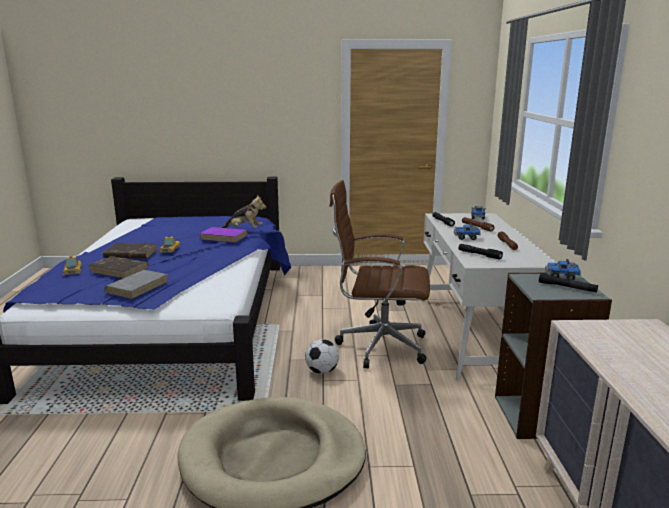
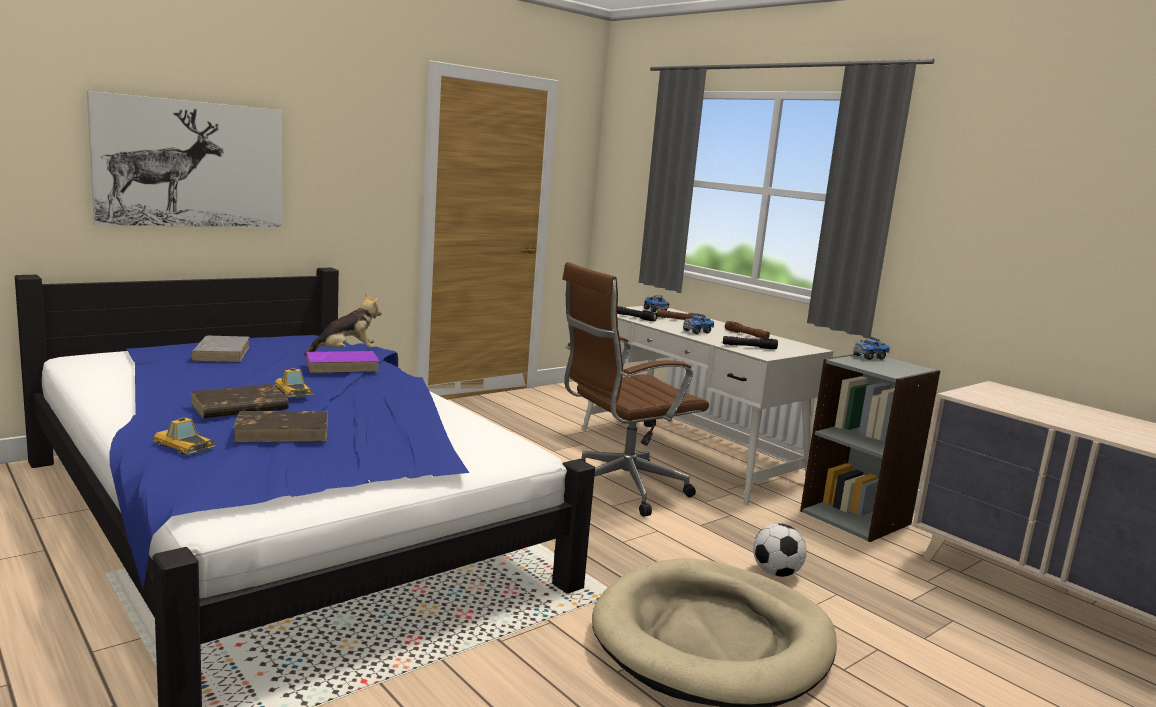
camera: 40 degrees left, 5 degrees down
grey book [104,270,169,299] -> grey book moved to [190,336,250,362]
football [305,339,339,374] -> football moved to [753,523,807,577]
black flashlight [539,273,598,293] -> none
none -> picture [87,91,282,227]

